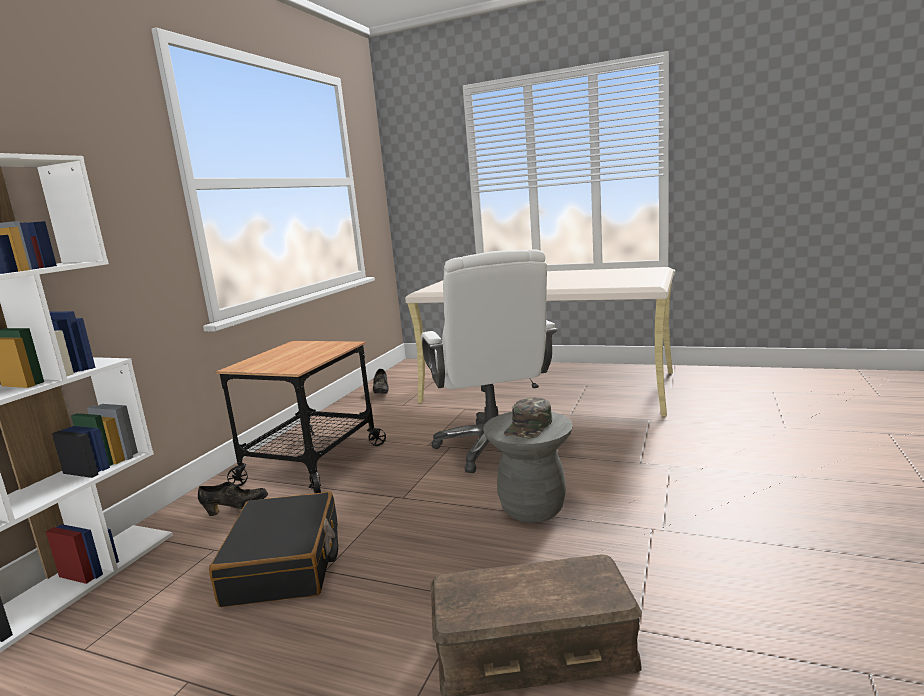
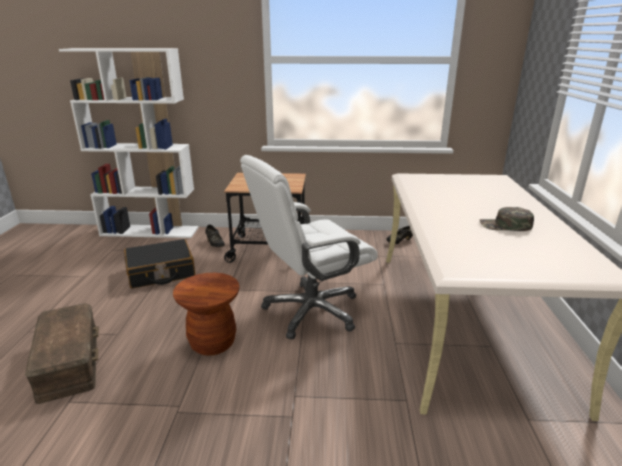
camera: 70 degrees right, 10 degrees up
grey stool [483,412,573,523] -> brown stool [173,273,240,356]
green cap [504,397,552,438] -> green cap moved to [479,207,534,231]

